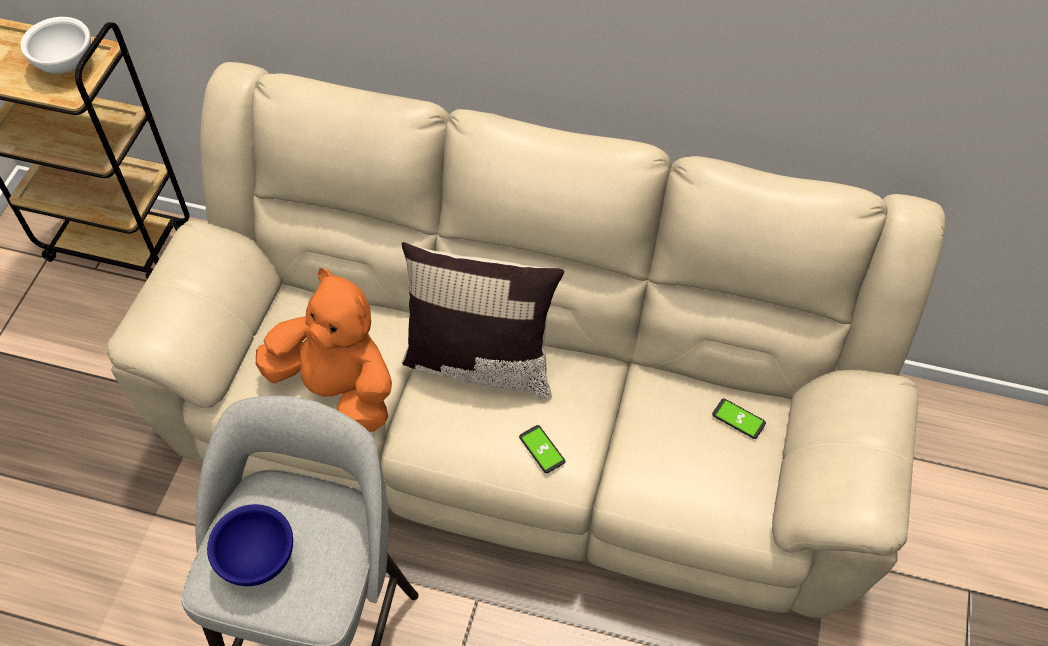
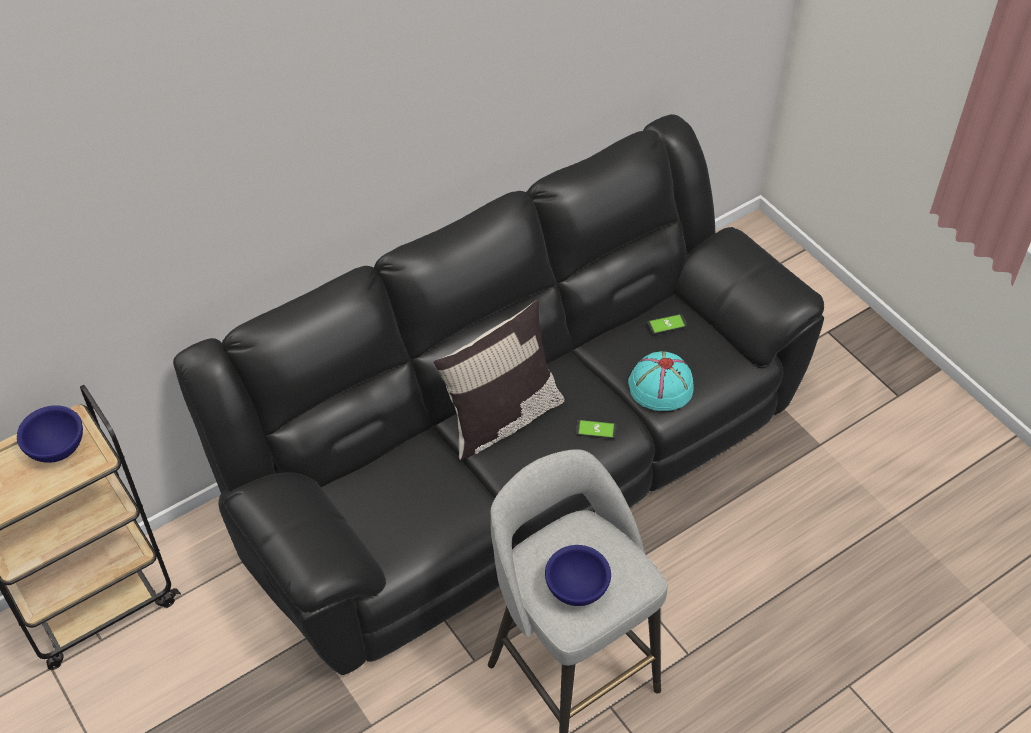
camera: 50 degrees left, 5 degrees down
white bowl [21,17,91,74] -> blue bowl [17,405,83,463]
beige sofa [107,62,945,618] -> black sofa [173,114,824,675]
orange plush toy [256,268,392,432] -> none
none -> turquoise hat [628,351,694,411]

